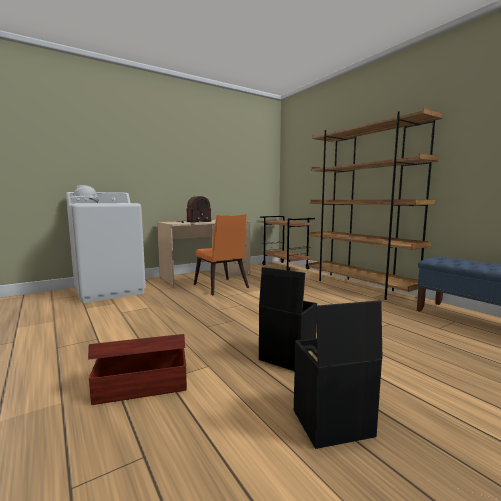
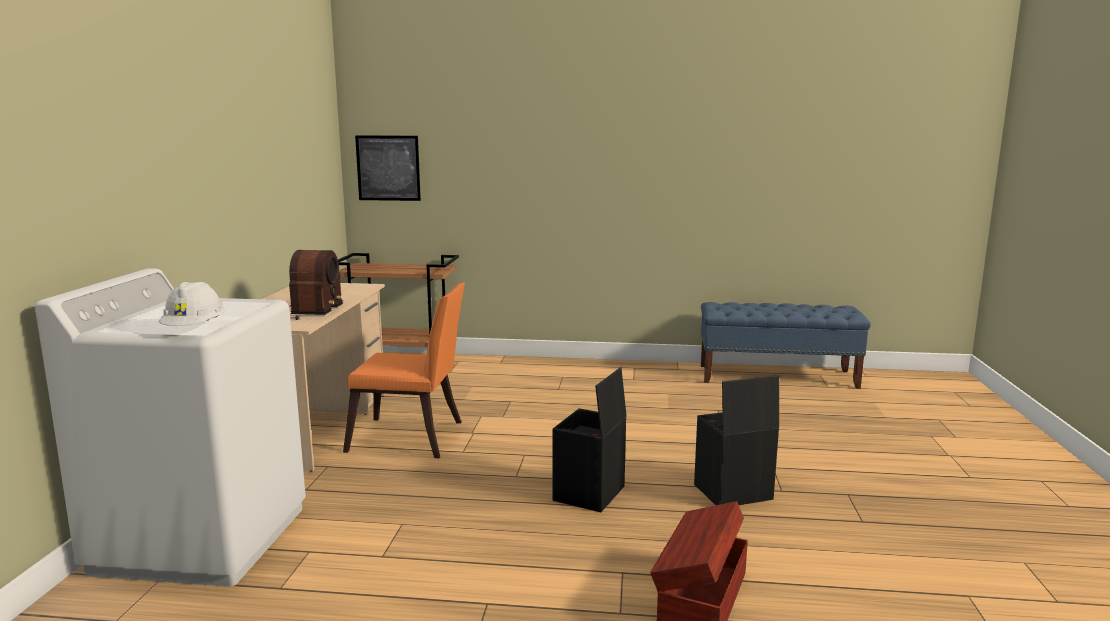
camera: 50 degrees left, 5 degrees up
black storage box [294,300,382,449] -> black storage box moved to [552,367,627,512]
brown bookcase [308,107,443,300] -> none
none -> picture [355,136,421,201]

